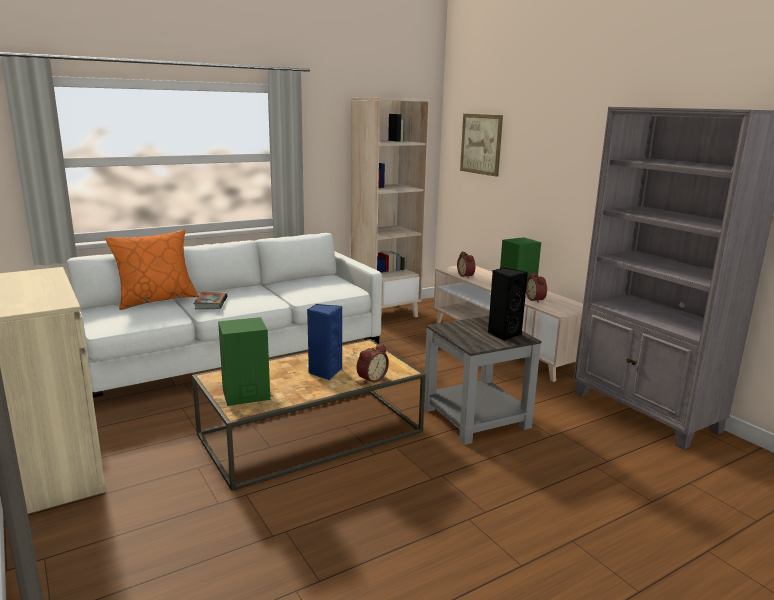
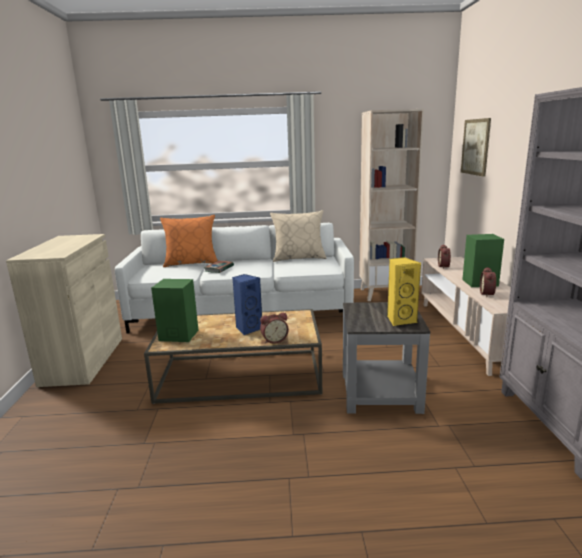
camera: 30 degrees right, 0 degrees up
black speaker [488,268,528,341] -> yellow speaker [387,257,421,326]
none -> beige pillow [270,210,327,262]

